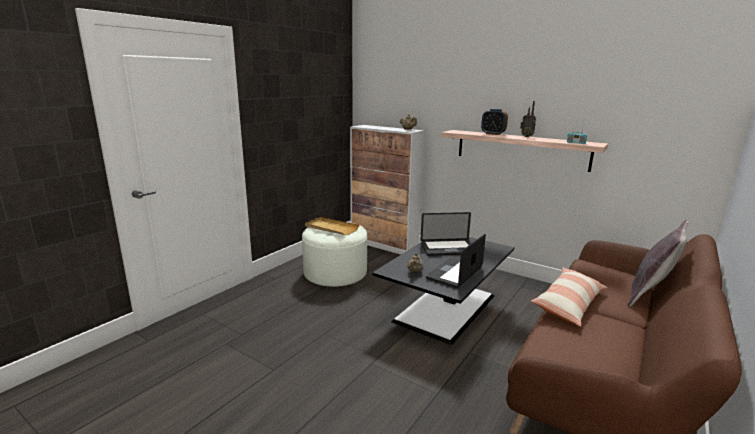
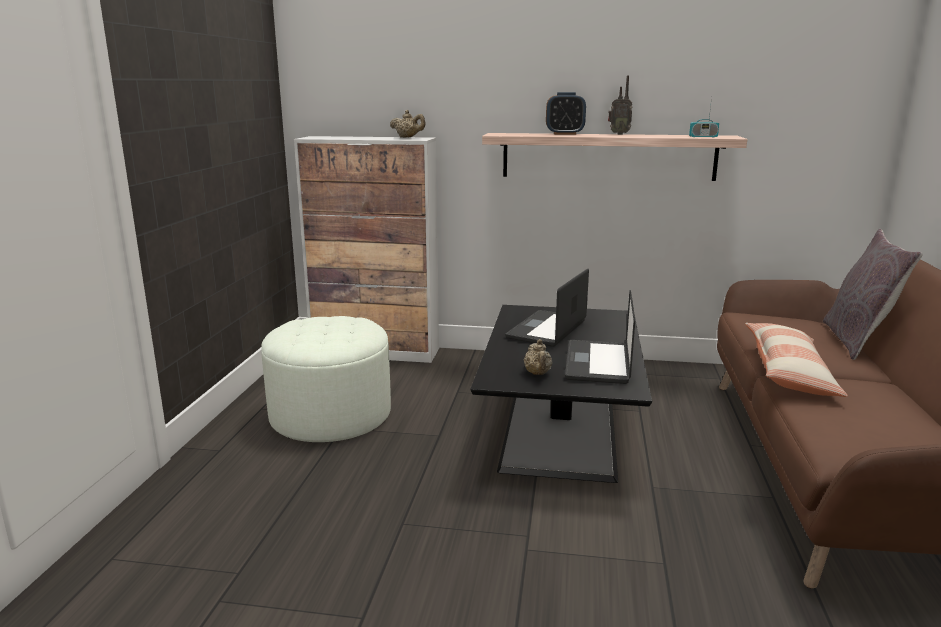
camera: 25 degrees left, 0 degrees up
beige tray [305,217,359,235] -> none
laptop [420,212,471,256] -> laptop turned 150 degrees clockwise [505,268,589,347]

